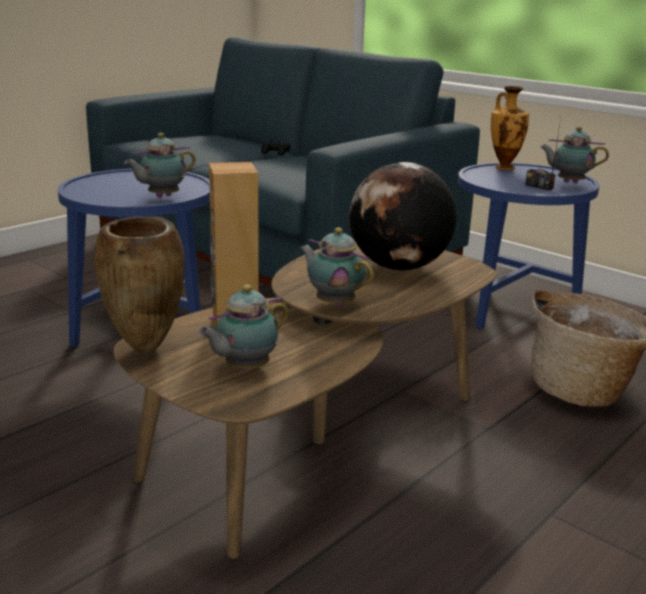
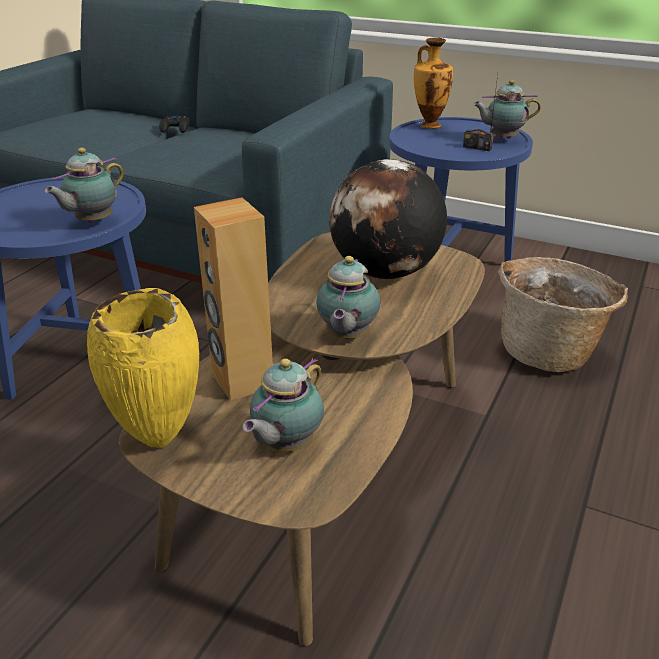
camera: 15 degrees left, 10 degrees up
brown vase [94,217,185,354] -> yellow vase [87,288,199,448]
teapot [300,227,374,306] -> teapot turned 105 degrees counterclockwise [316,256,380,340]

